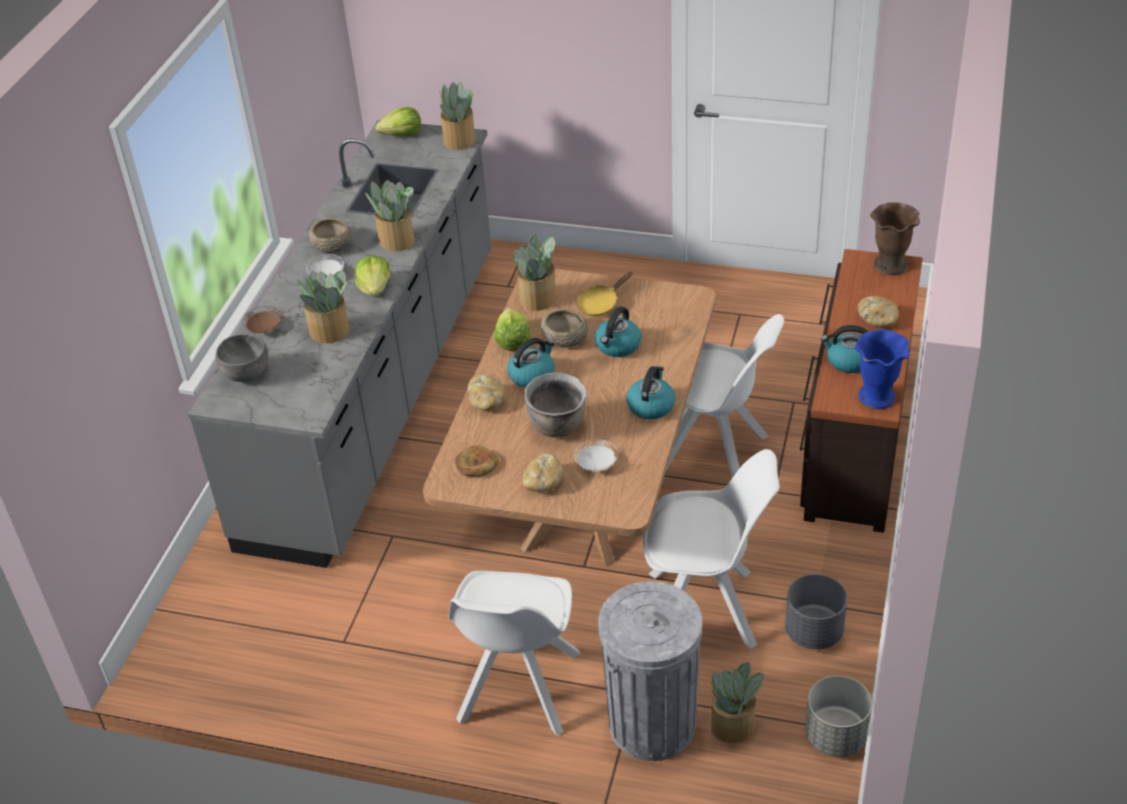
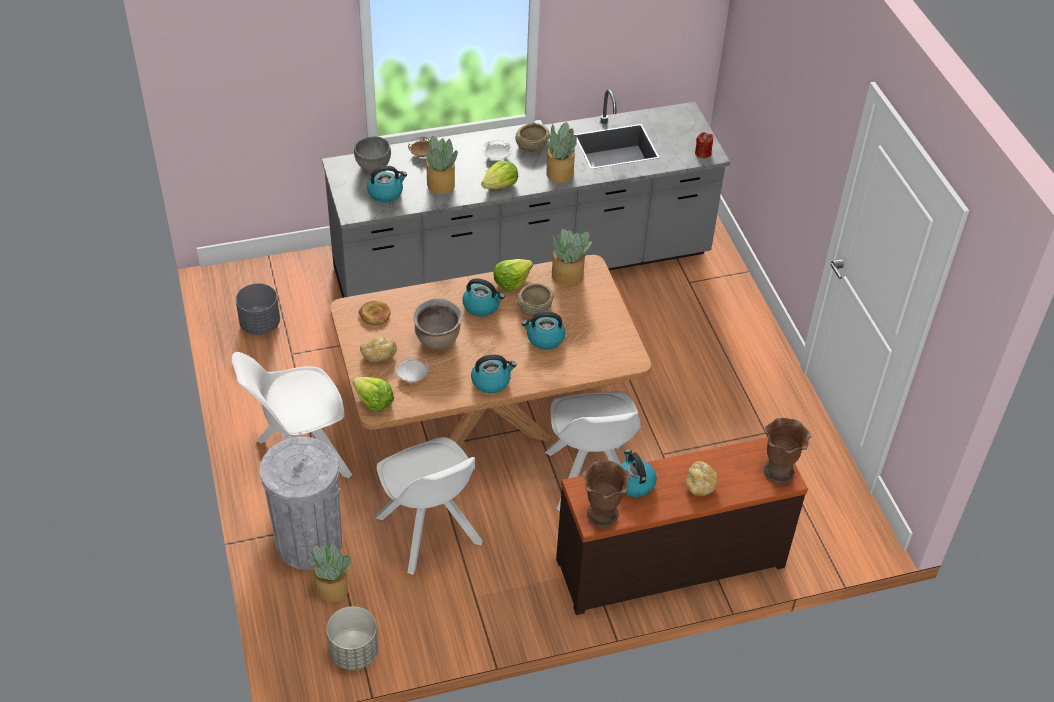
camera: 55 degrees right, 5 degrees up
lettuce [375,107,421,136] -> lettuce moved to [352,377,394,411]
potted plant [439,82,475,150] -> red candle [695,132,713,158]
bread [467,375,506,411] -> none
yellow frying pan [577,271,633,316] -> none
grey planter [785,574,847,650] -> grey planter moved to [236,283,280,335]
blue vase [854,329,909,409] -> brown vase [583,461,630,527]
none -> kettle [367,166,407,203]

